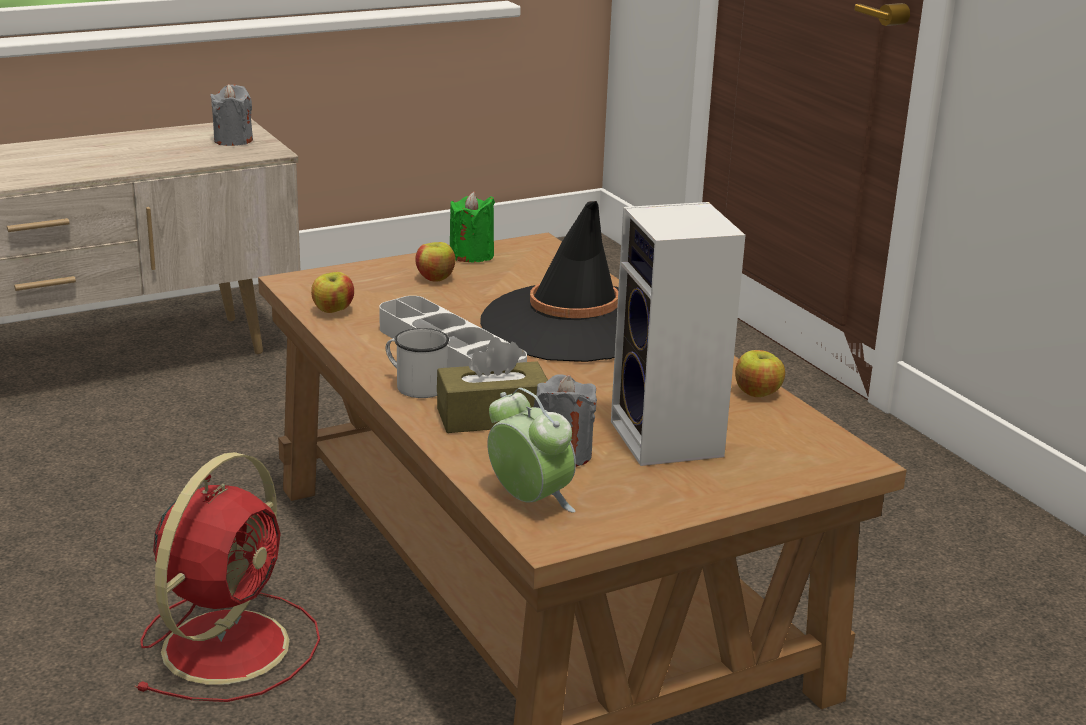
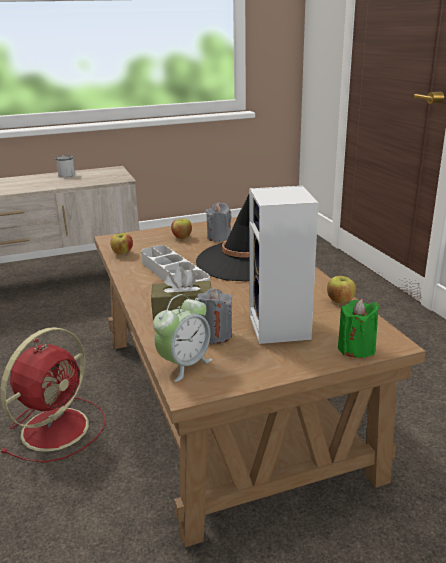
camera: 10 degrees right, 0 degrees up
grey candle [210,84,253,146] -> grey candle moved to [206,203,231,242]
white mug [386,328,449,398] -> white mug moved to [55,156,75,177]
green candle [450,192,495,262] -> green candle moved to [338,299,379,358]
alarm clock [487,388,576,513] -> alarm clock turned 75 degrees clockwise [153,294,212,382]

